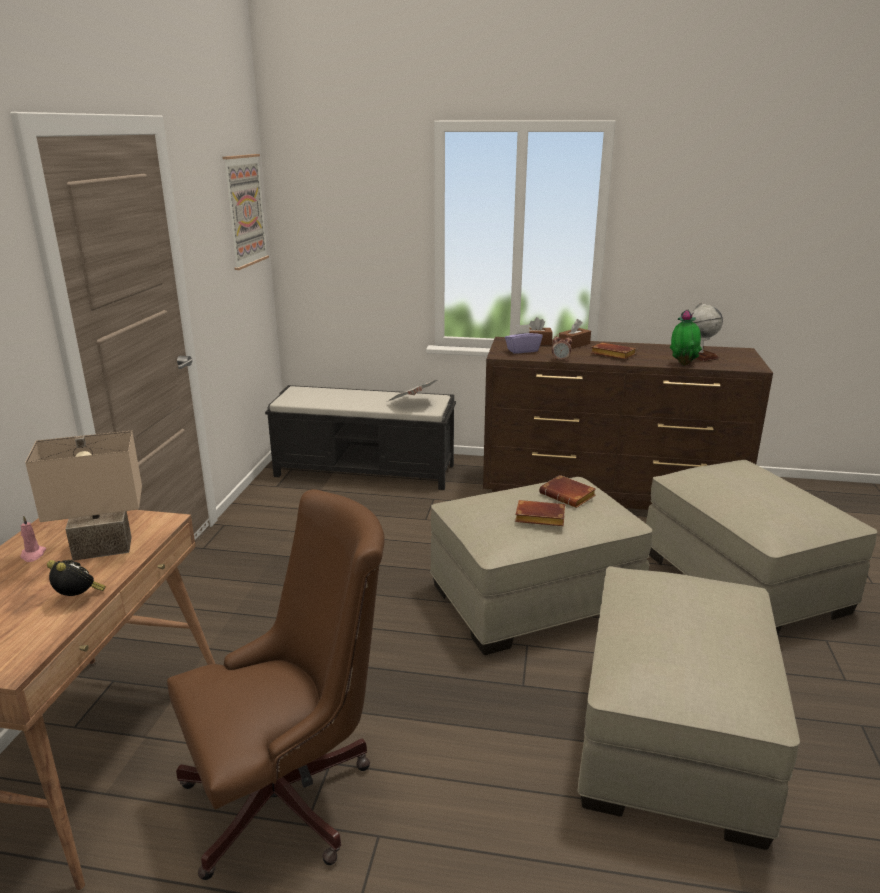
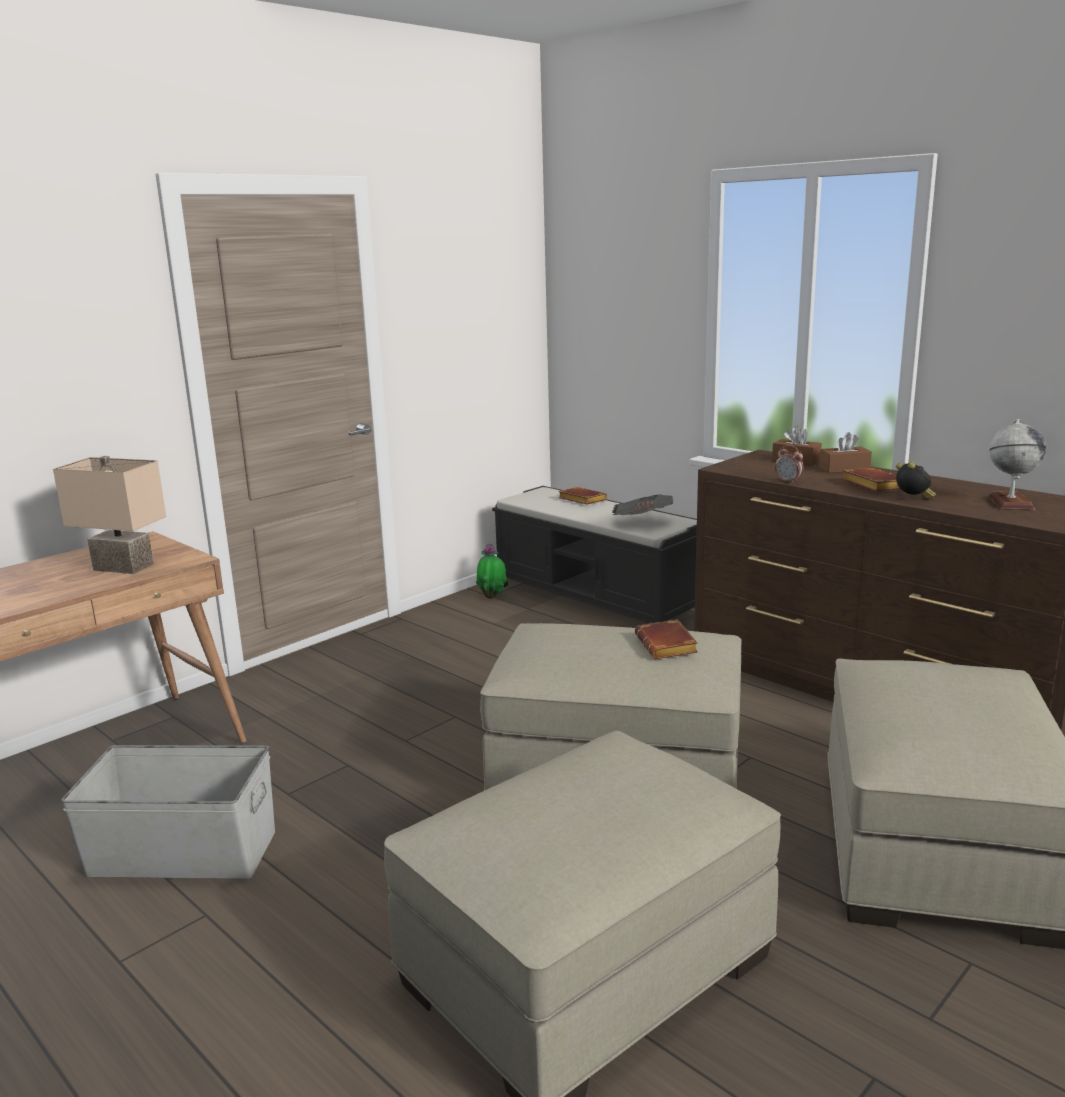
camera: 35 degrees right, 5 degrees down
pink candle [20,516,46,562] -> none
alarm clock [47,560,106,596] -> alarm clock moved to [896,462,936,498]
brown office chair [167,489,385,880] -> grey storage box [61,745,275,879]
picture [223,154,269,270] -> none
purple tissue box [505,324,543,354] -> none
brown book [515,500,565,526] -> brown book moved to [558,487,607,505]
potted plant [670,310,702,366] -> potted plant moved to [476,544,508,599]

